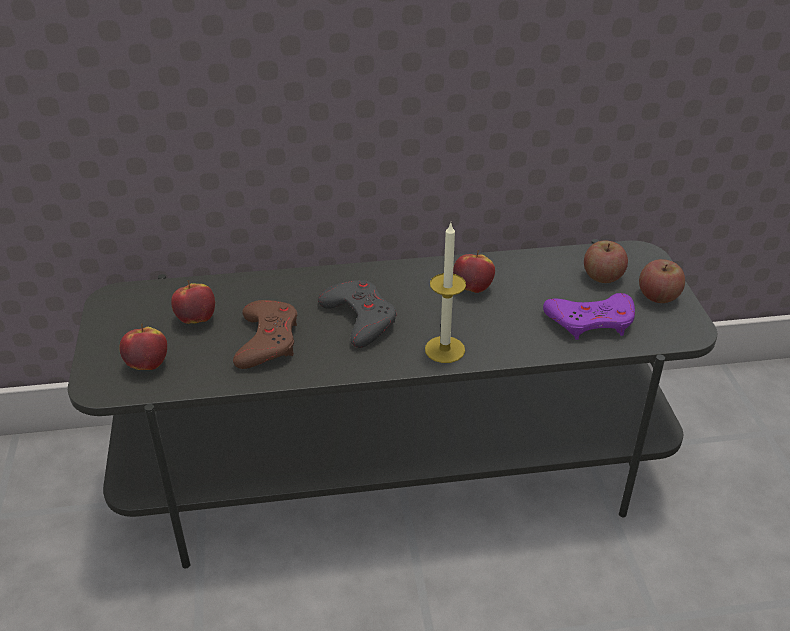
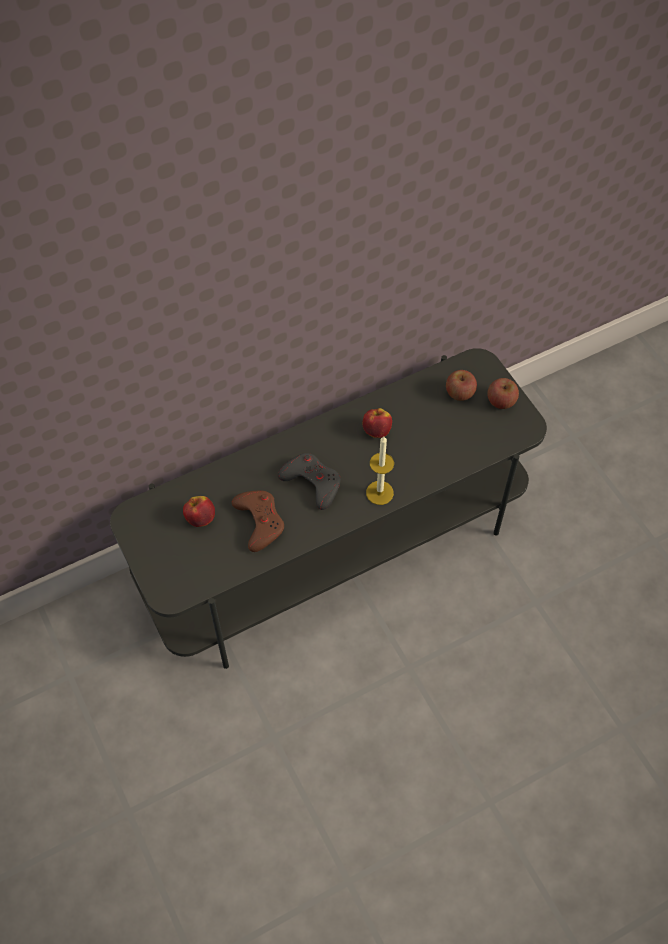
camera: 20 degrees left, 20 degrees up
apple [119,323,167,370] -> none
purple game controller [543,293,635,340] -> none

